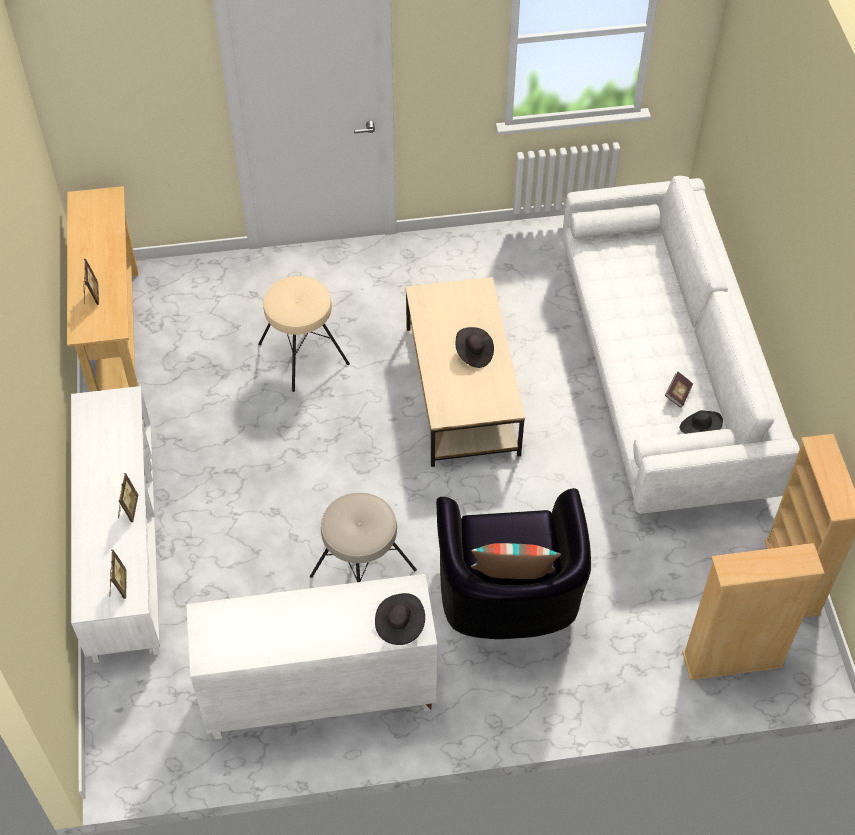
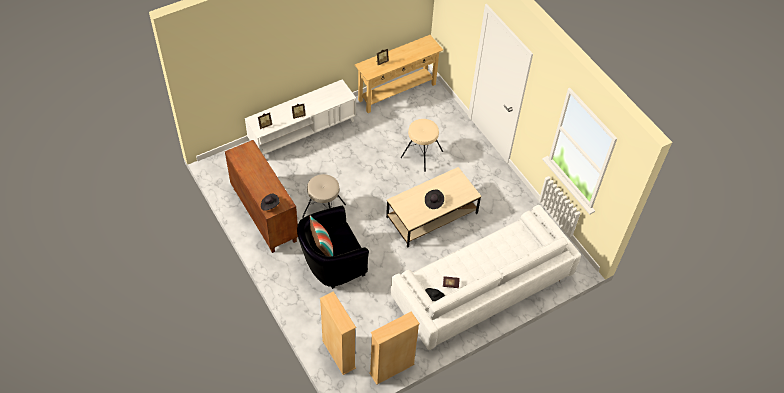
camera: 65 degrees right, 0 degrees up
white cabinet [186,574,437,740] -> brown cabinet [225,140,298,253]

